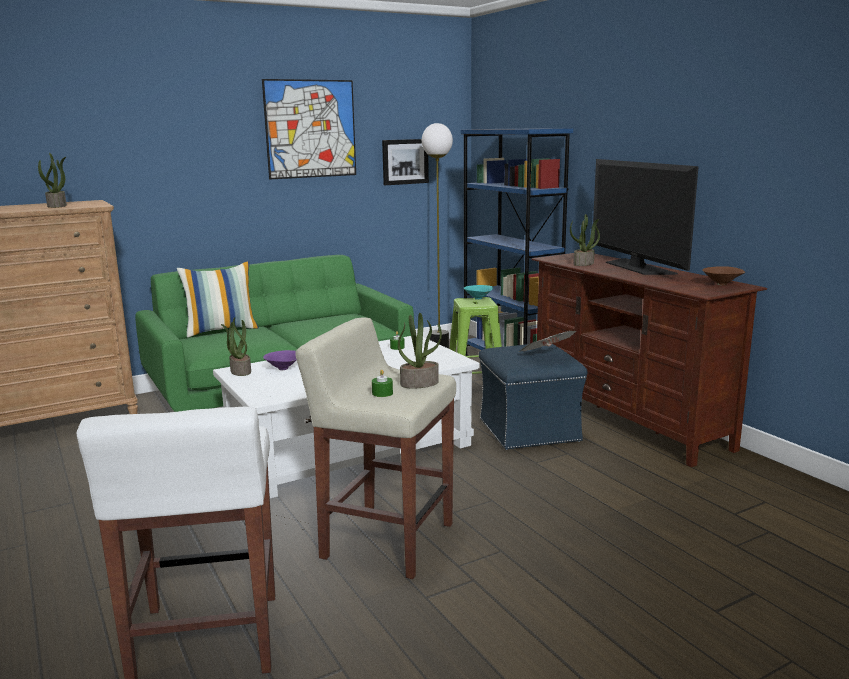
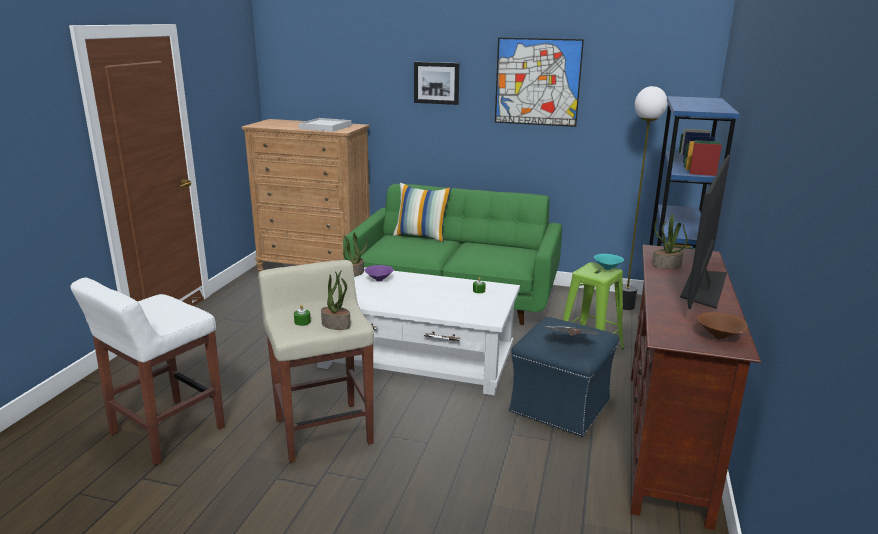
camera: 45 degrees right, 5 degrees up
potted plant [38,153,67,208] -> white tray [299,118,352,132]
picture [382,139,429,185] -> picture moved to [414,62,460,105]

